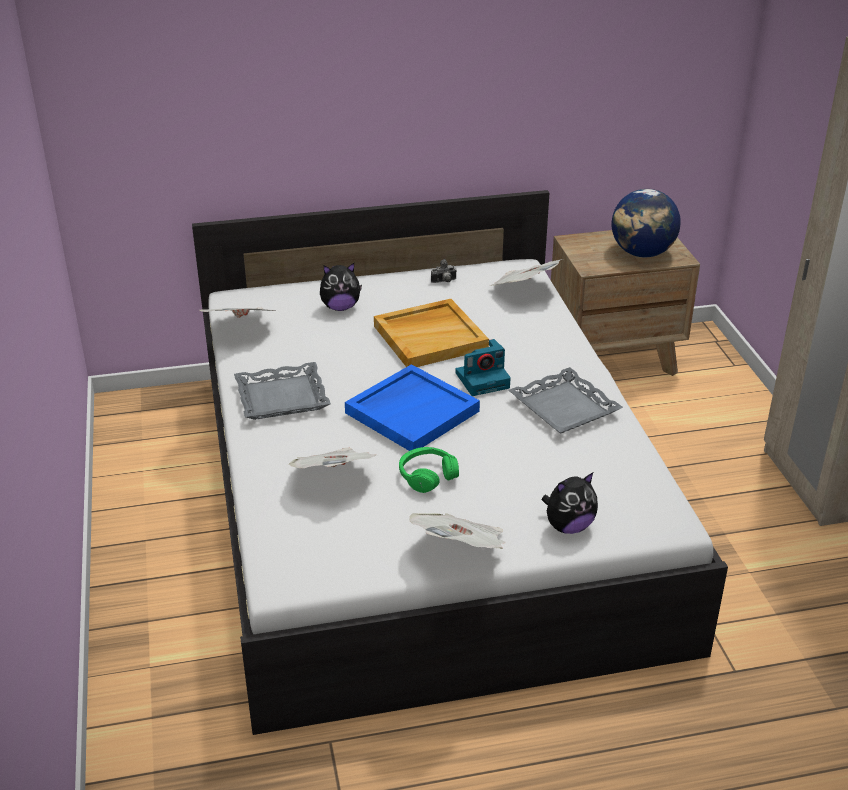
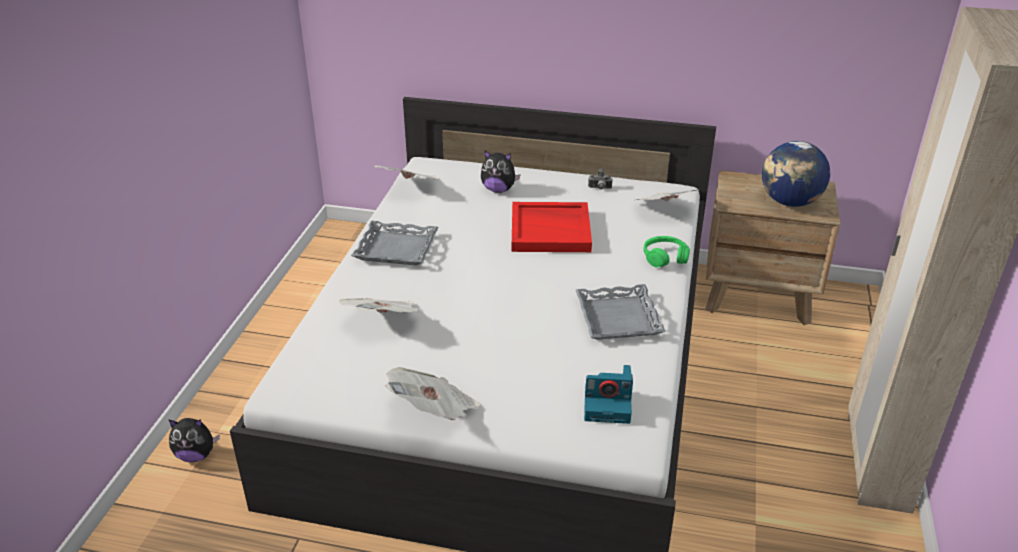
camera: 25 degrees right, 0 degrees up
blue tray [345,364,480,451] -> none
beige tray [374,299,489,367] -> red tray [512,202,592,252]
green headphones [399,447,459,493] -> green headphones moved to [644,236,690,268]
camera [455,339,511,396] -> camera moved to [584,365,633,424]
plush toy [542,472,598,534] -> plush toy moved to [168,418,220,462]

